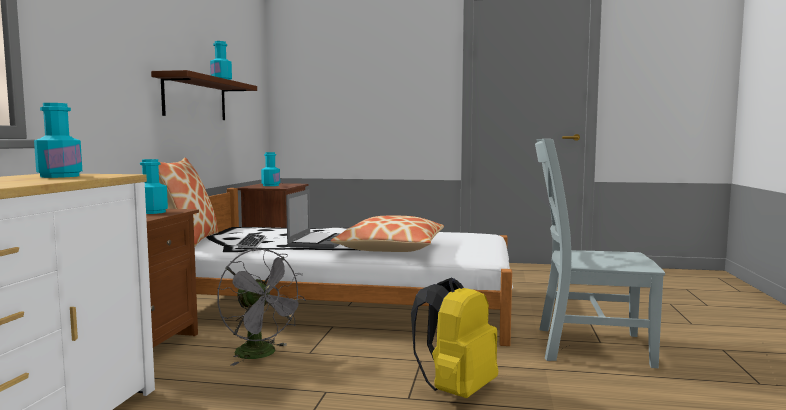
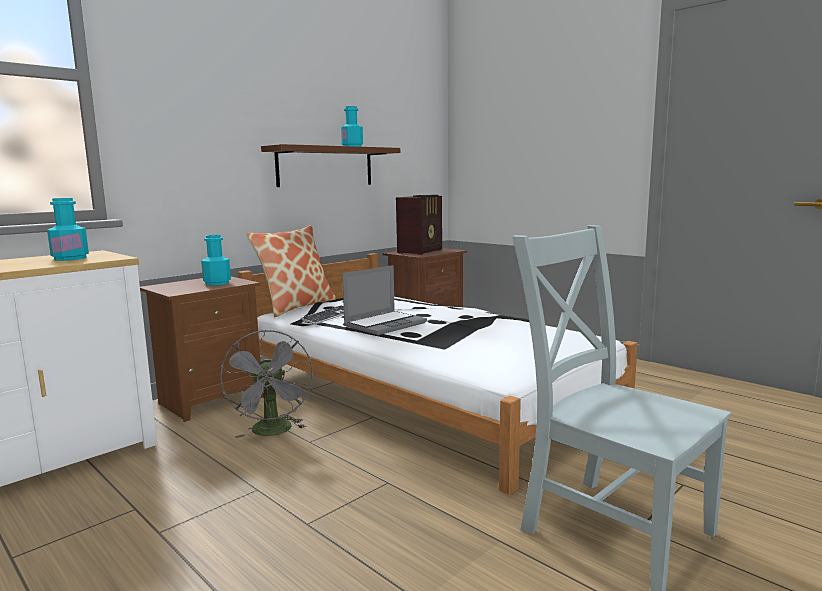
camera: 35 degrees right, 5 degrees up
turquoise bottle [261,152,280,186] -> radio [396,195,442,255]
pillow [331,216,444,252] -> none
yellow backpack [411,278,498,398] -> none

